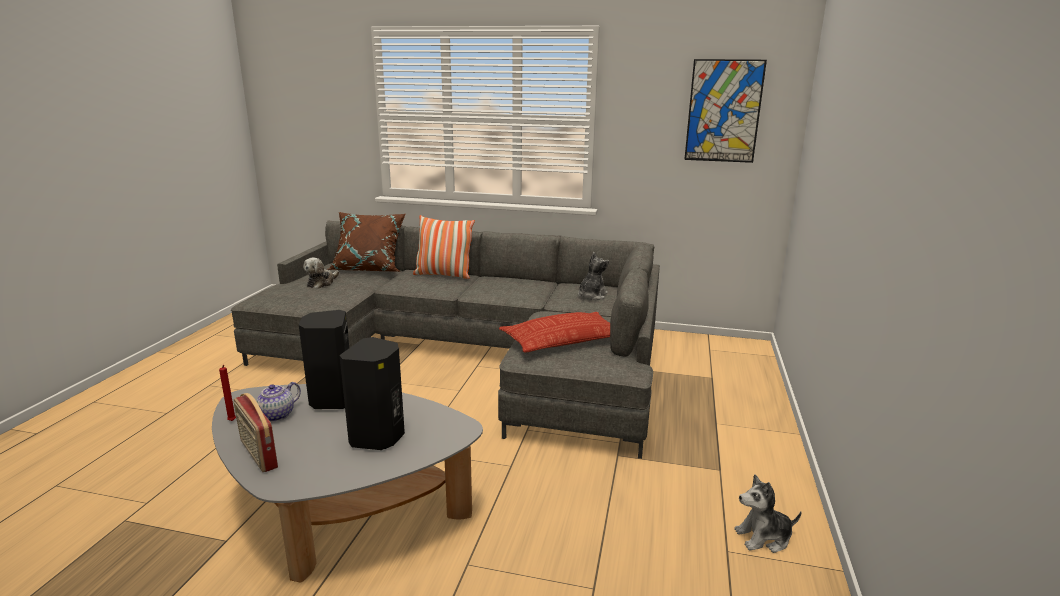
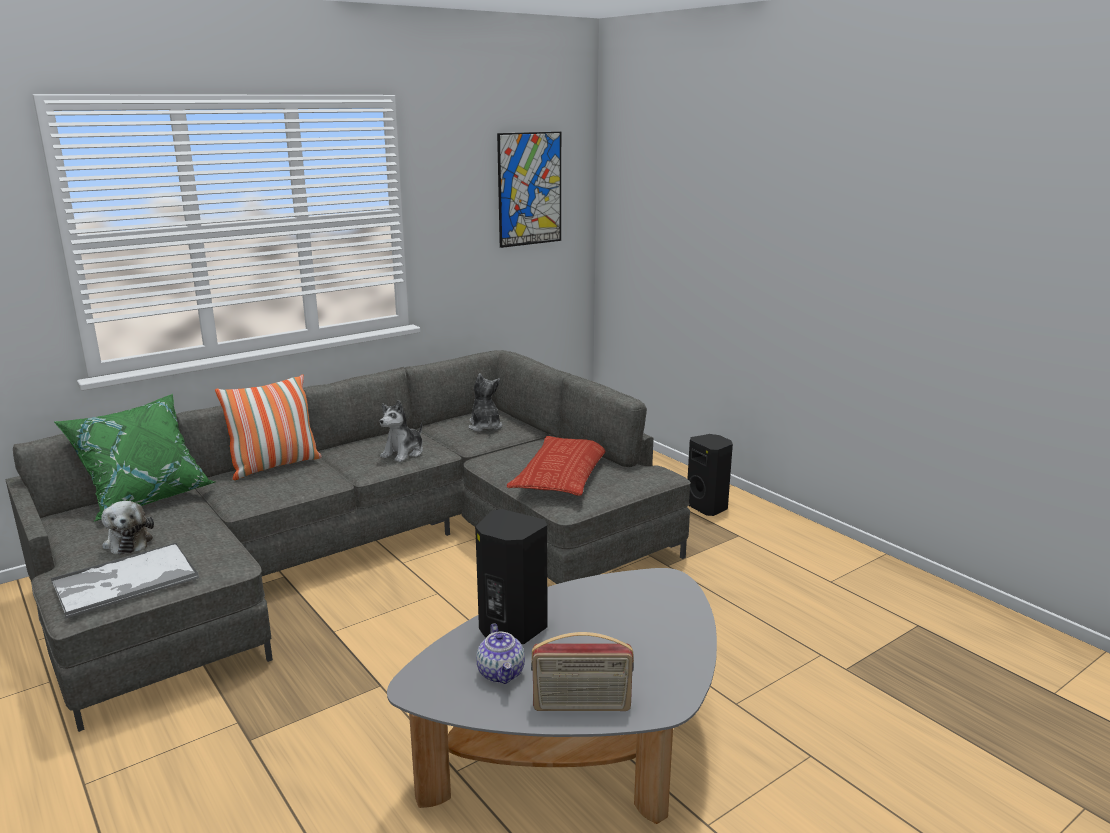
camera: 50 degrees left, 0 degrees up
red candle [219,365,236,421] -> none
brown pillow [327,212,406,272] -> green pillow [54,394,215,521]
black speaker [339,337,405,450] -> black speaker moved to [688,434,733,516]
plush toy [734,474,802,553] -> plush toy moved to [380,400,423,462]
none -> tray [51,543,199,618]

